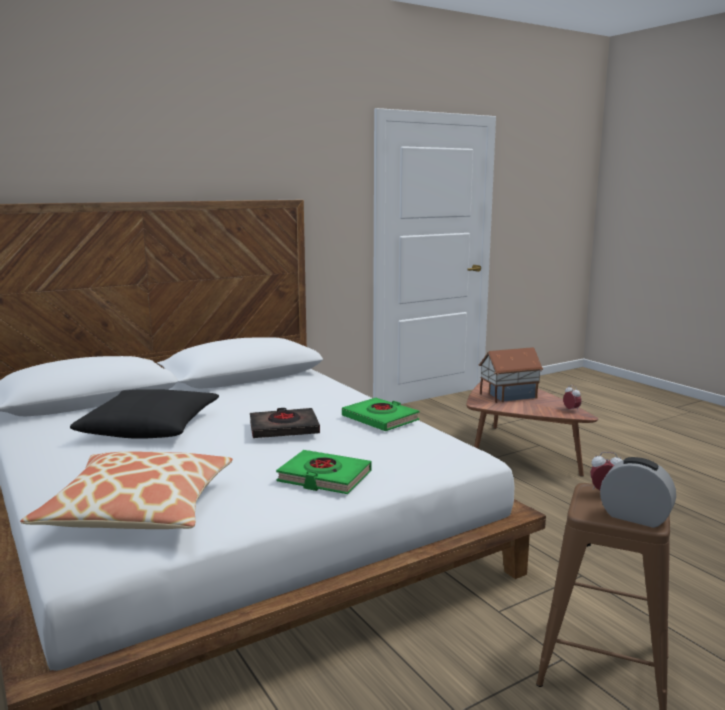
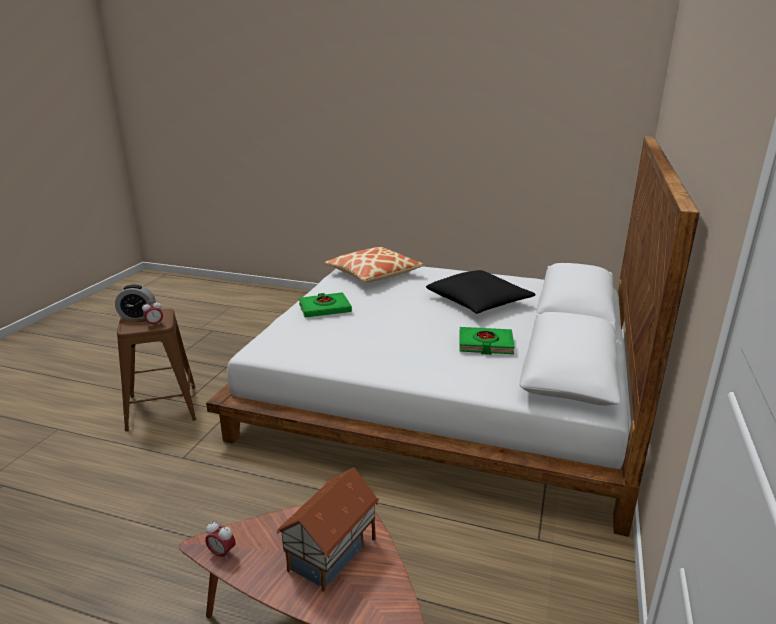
camera: 140 degrees right, 10 degrees up
black book [250,408,320,438] -> none
green book [342,398,420,431] -> green book moved to [459,327,515,355]

